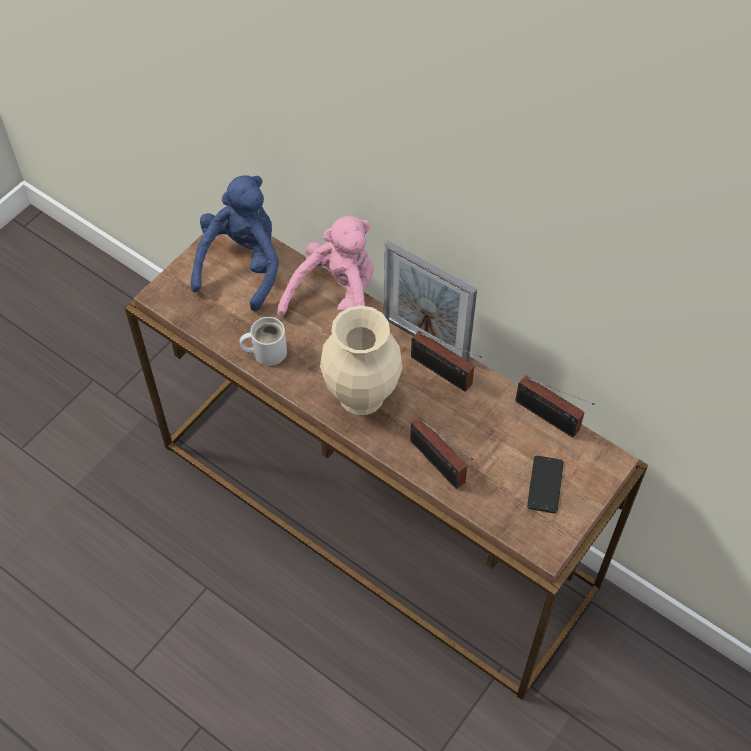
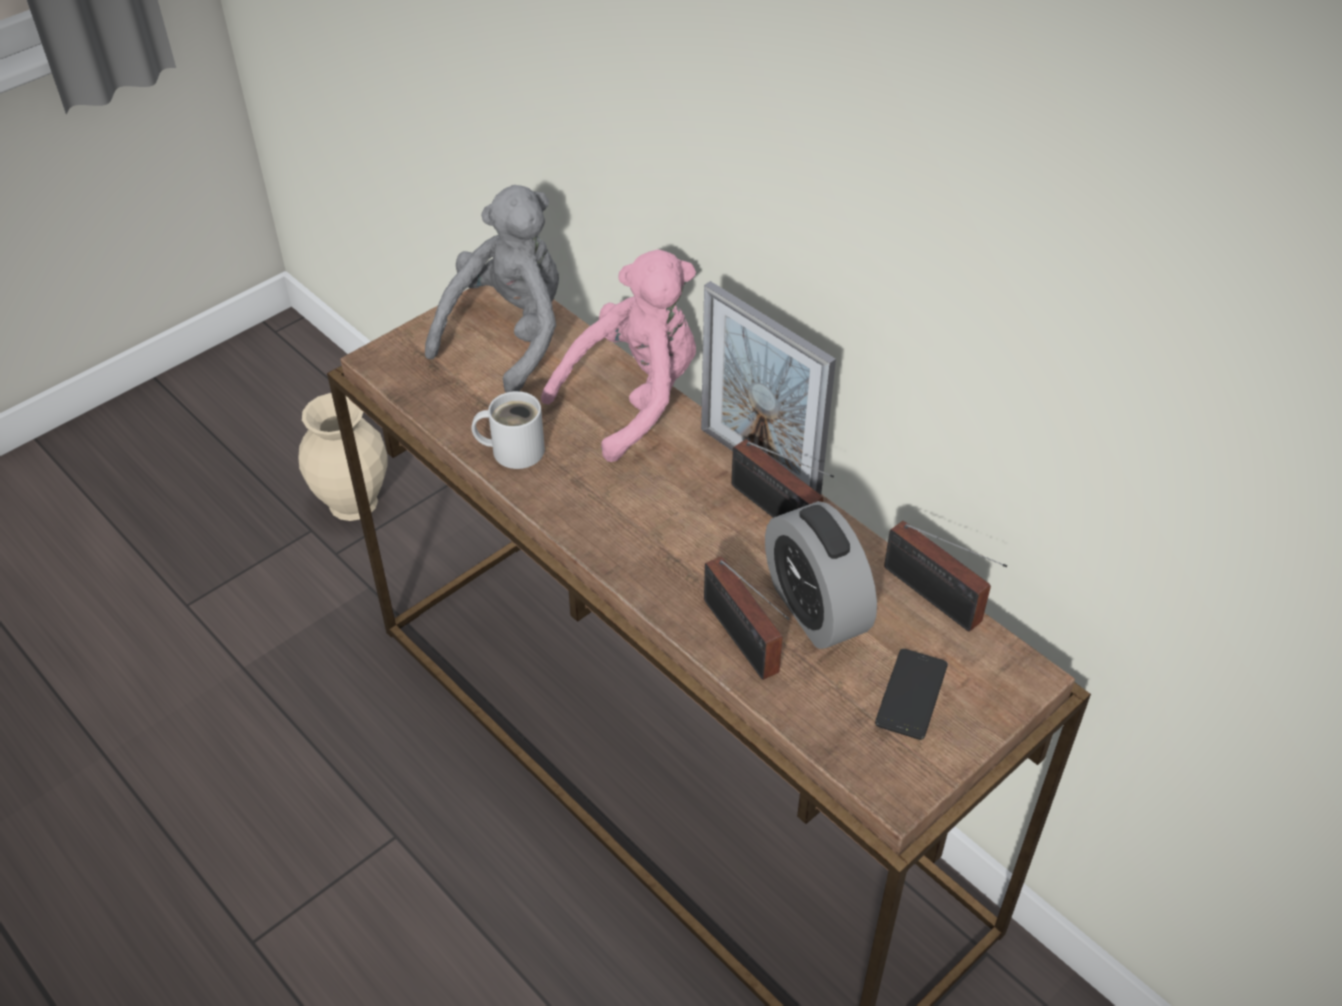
camera: 10 degrees right, 10 degrees down
blue plush toy [191,175,279,311] -> grey plush toy [425,185,559,393]
beige vase [320,305,402,415] -> beige vase moved to [298,393,387,521]
none -> alarm clock [765,501,877,649]

